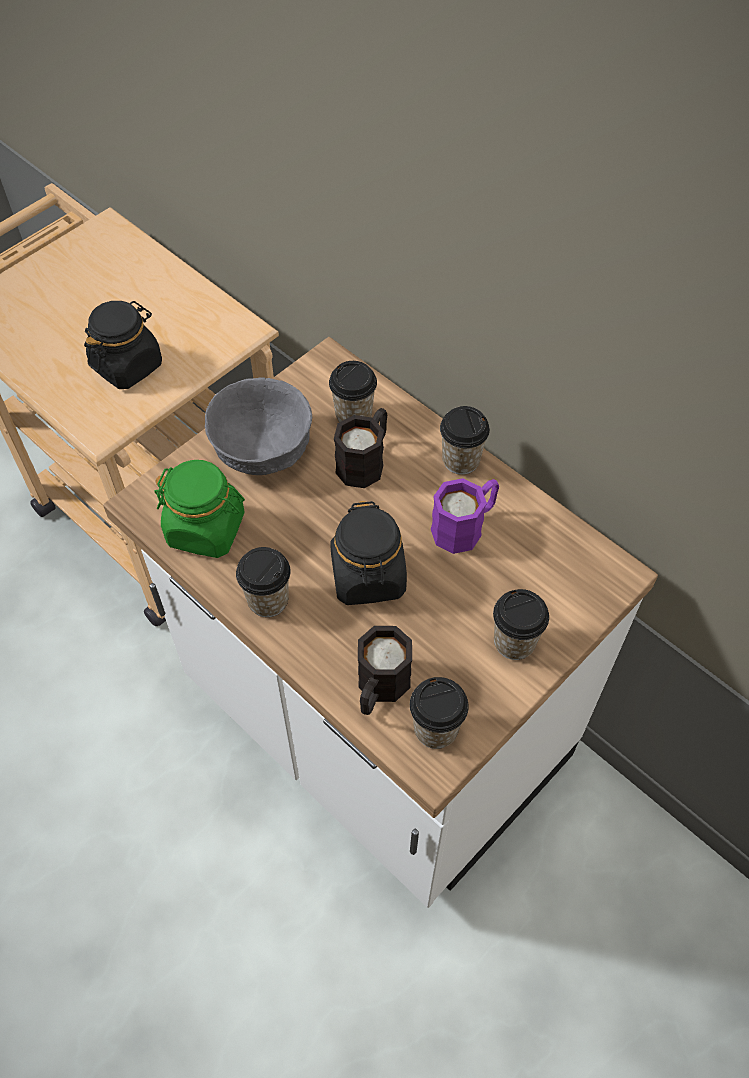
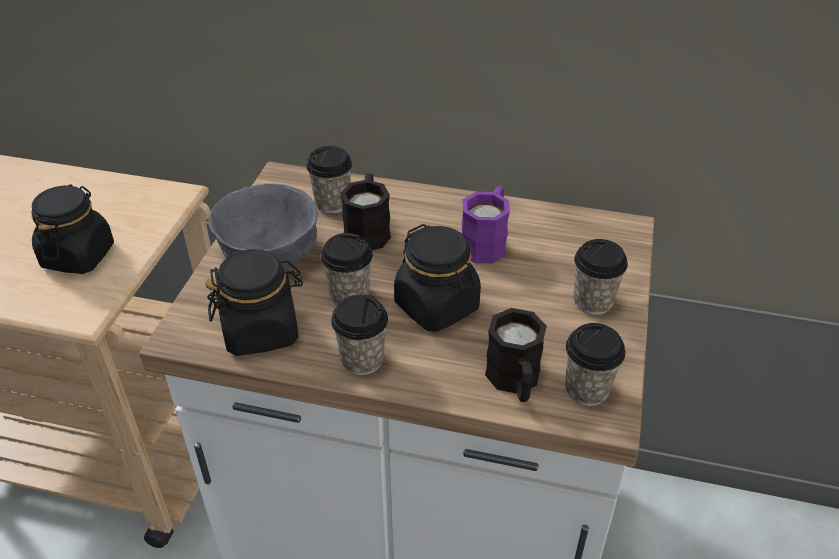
camera: 30 degrees left, 15 degrees down
green jar [154,460,245,558] -> black jar [205,249,303,356]
cup [440,406,490,475] -> cup moved to [320,233,373,305]

